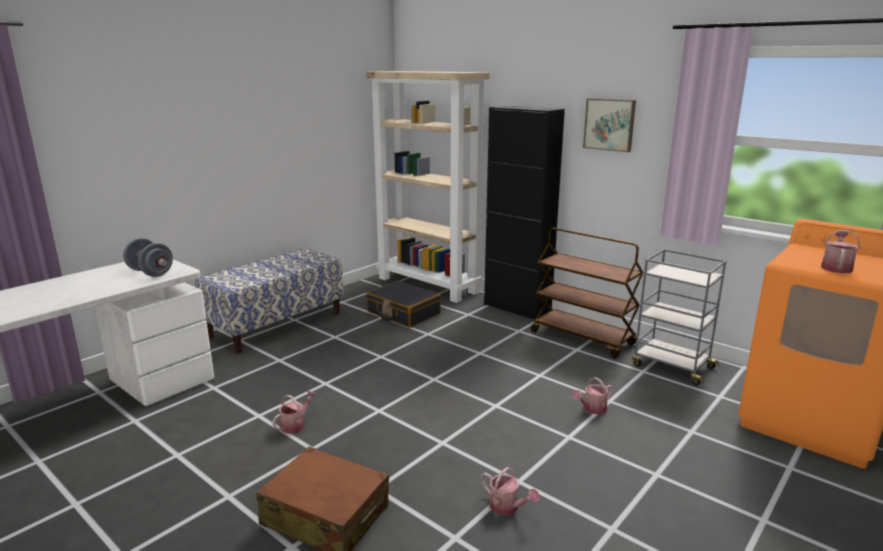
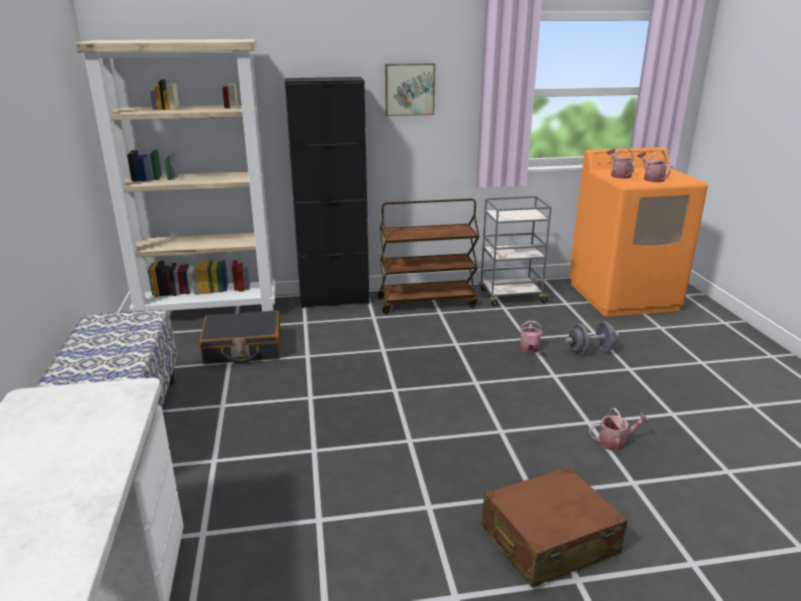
camera: 50 degrees left, 5 degrees up
grey dumbbell [123,238,173,277] -> grey dumbbell moved to [565,321,619,355]
watering can [272,390,317,434] -> watering can moved to [607,148,635,179]

